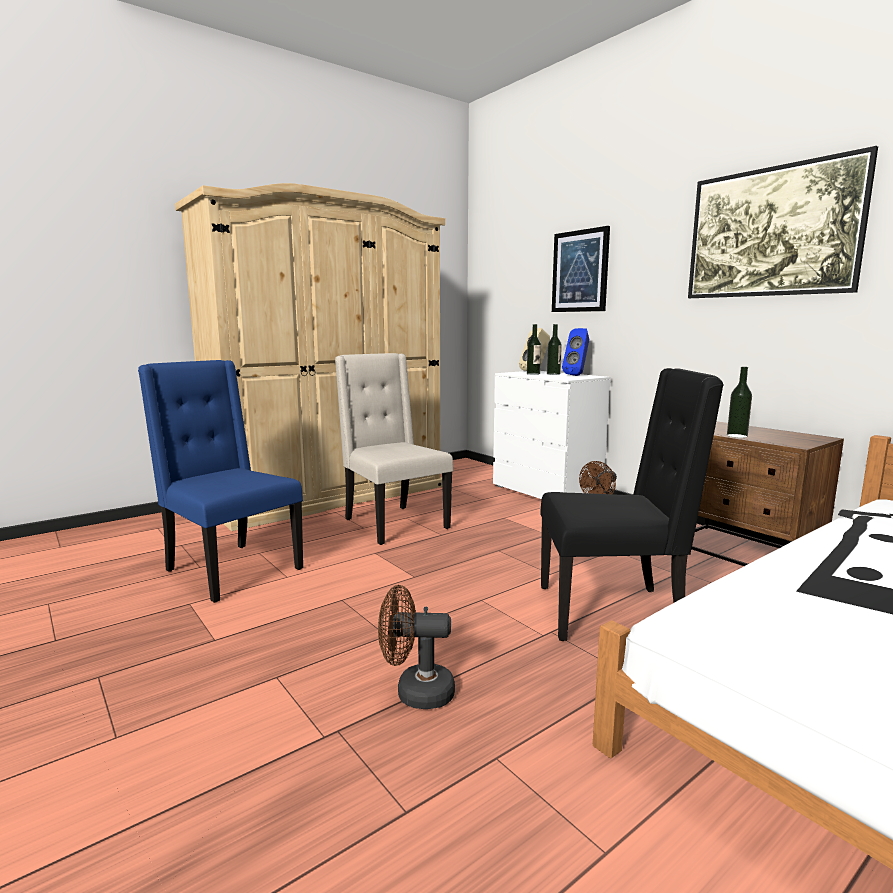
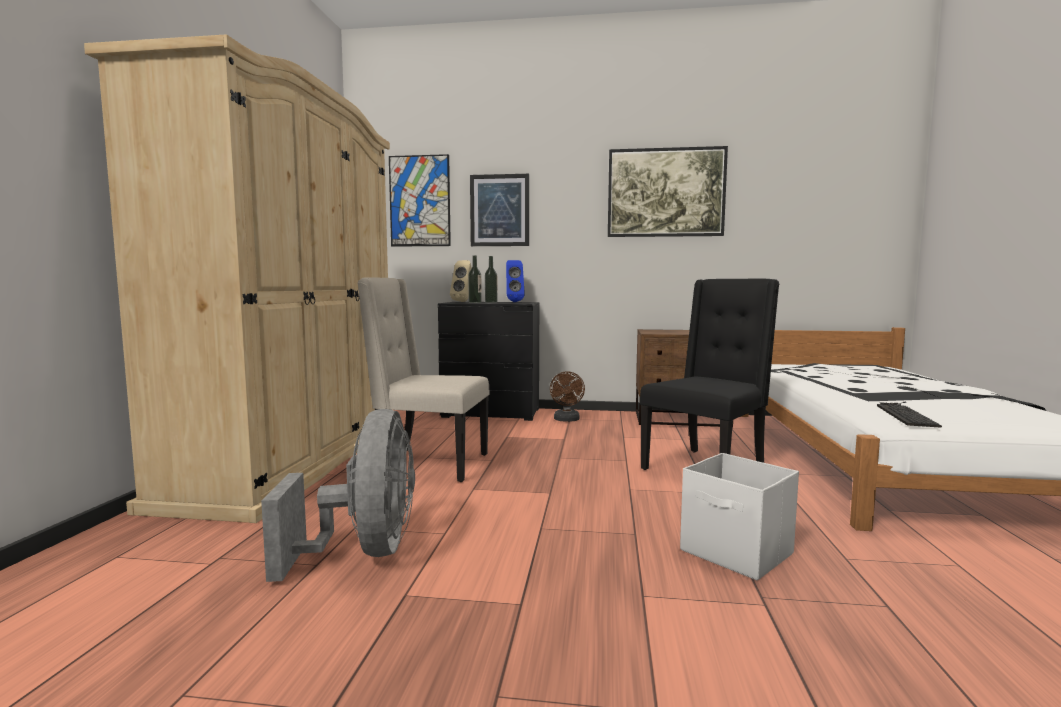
camera: 45 degrees left, 5 degrees down
blue chair [138,360,303,603] -> grey fan [261,409,415,582]
brown fan [378,585,455,709] -> white storage box [680,453,799,581]
white dresser [493,371,610,499] -> black dresser [438,302,539,421]
bottle [727,367,752,438] -> none
none -> picture [389,154,451,247]
none -> keyboard [877,402,942,428]

